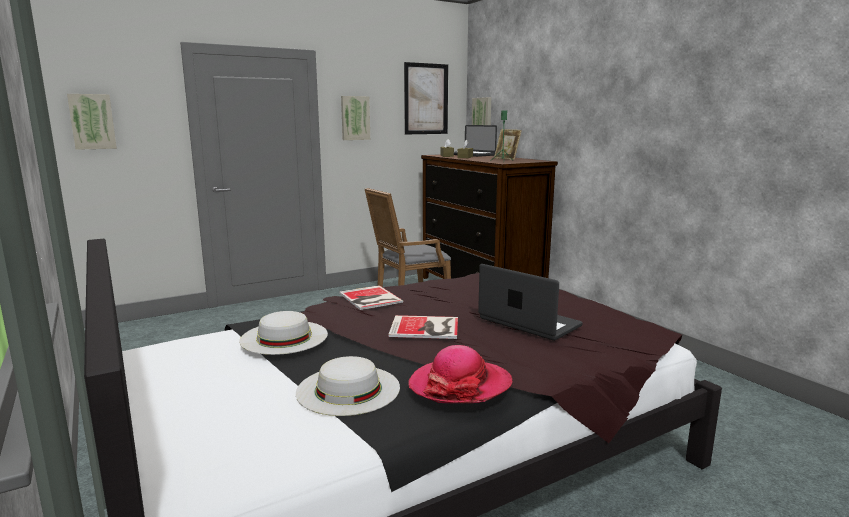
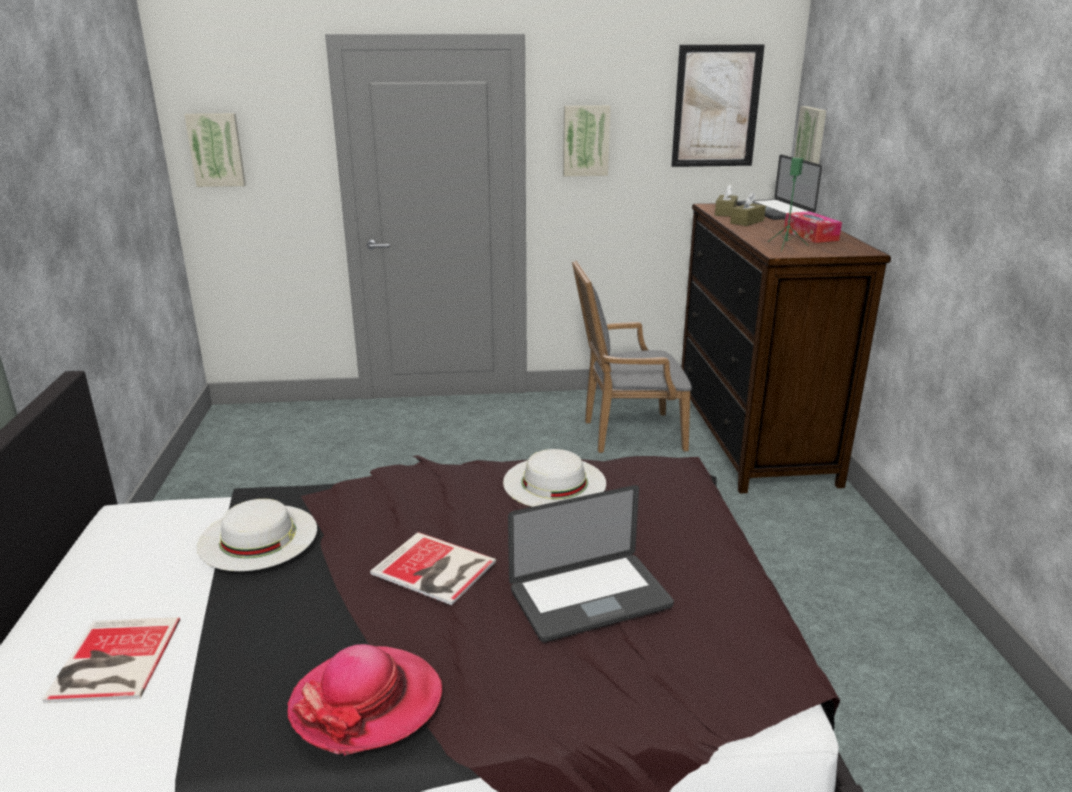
camera: 25 degrees right, 10 degrees up
white hat [296,356,400,416] -> white hat moved to [503,449,606,507]
book [339,285,403,310] -> book moved to [42,617,180,703]
laptop [478,264,583,341] -> laptop turned 90 degrees clockwise [508,485,674,642]
picture frame [494,129,522,160] -> tissue box [784,211,842,243]

